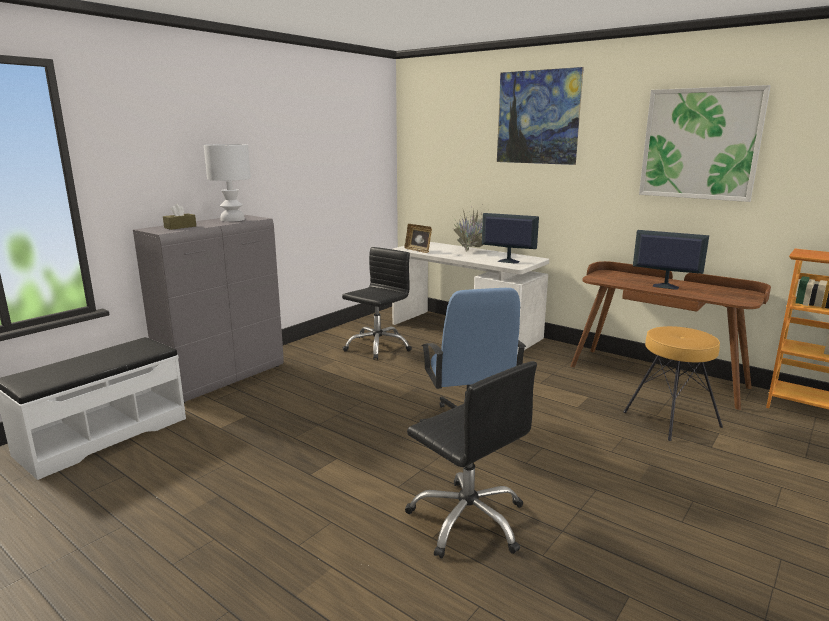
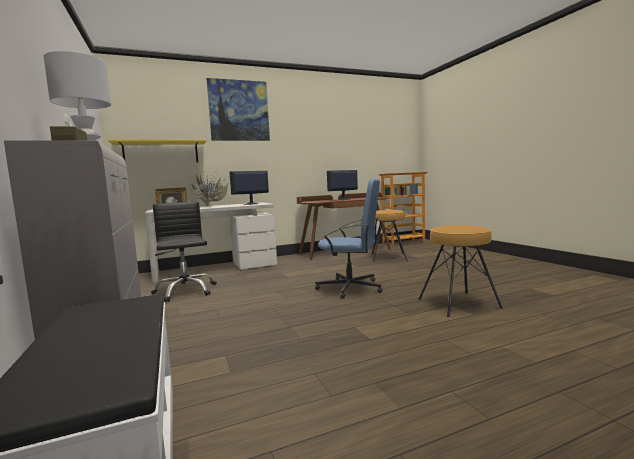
camera: 60 degrees left, 10 degrees down
black office chair [405,361,537,559] -> brown stool [418,225,503,317]
picture [639,85,771,202] -> none
none -> yellow shelf [108,139,206,163]

